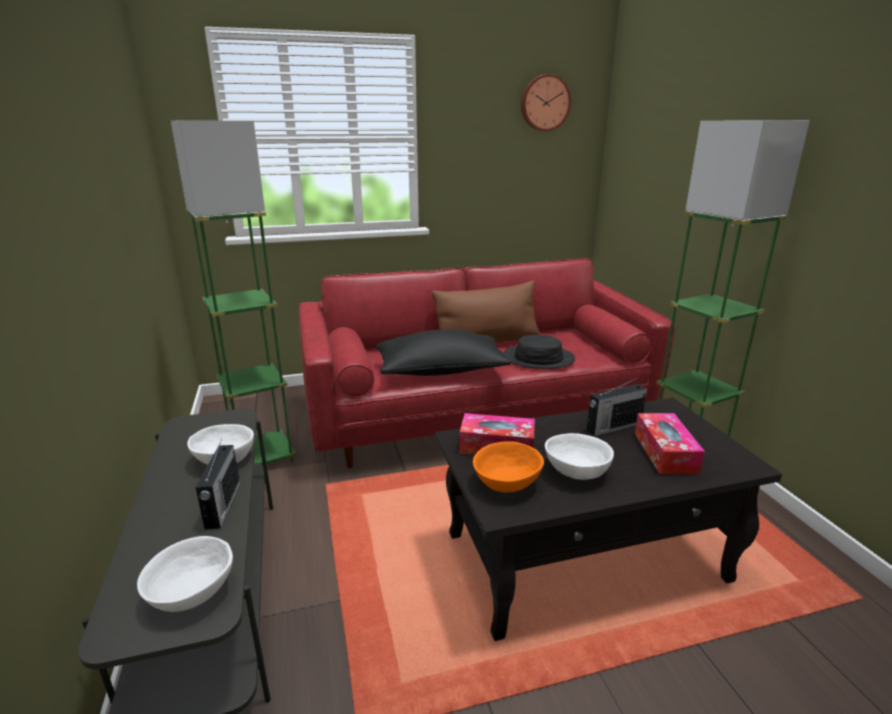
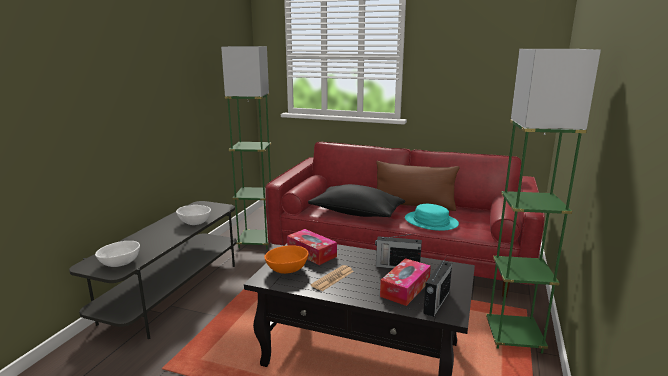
camera: 35 degrees right, 5 degrees down
radio [196,438,240,529] -> radio moved to [423,257,452,317]
black hat [503,335,575,369] -> turquoise hat [405,204,459,231]
wall clock [521,74,571,131] -> none
white bowl [545,433,614,480] -> newspaper [311,265,354,291]

